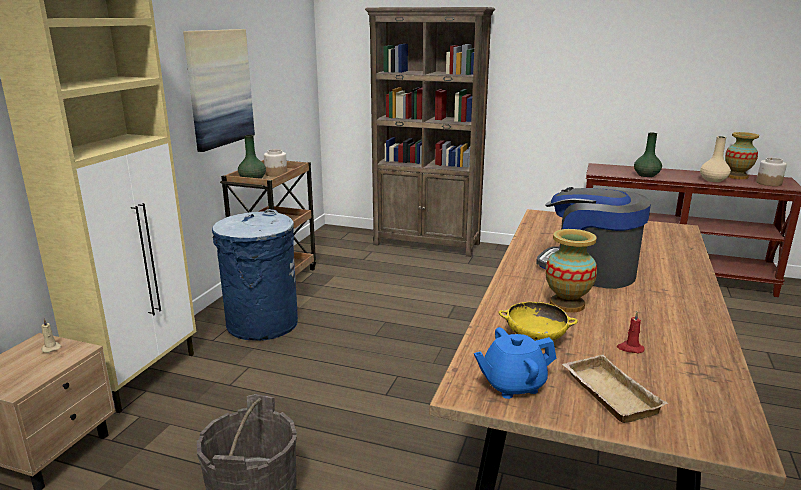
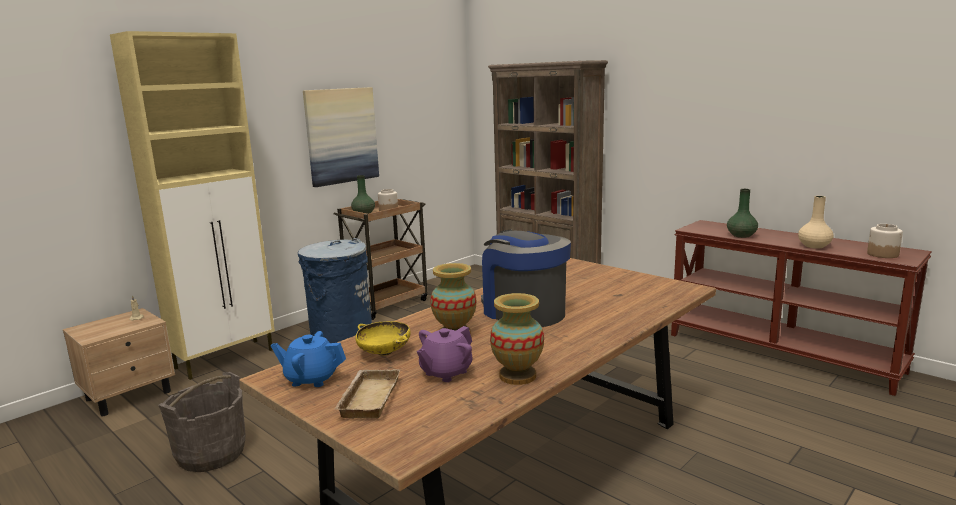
camera: 25 degrees right, 5 degrees down
red candle [617,311,645,353] -> purple teapot [417,326,473,382]
vase [725,132,759,179] -> vase moved to [490,293,544,385]

